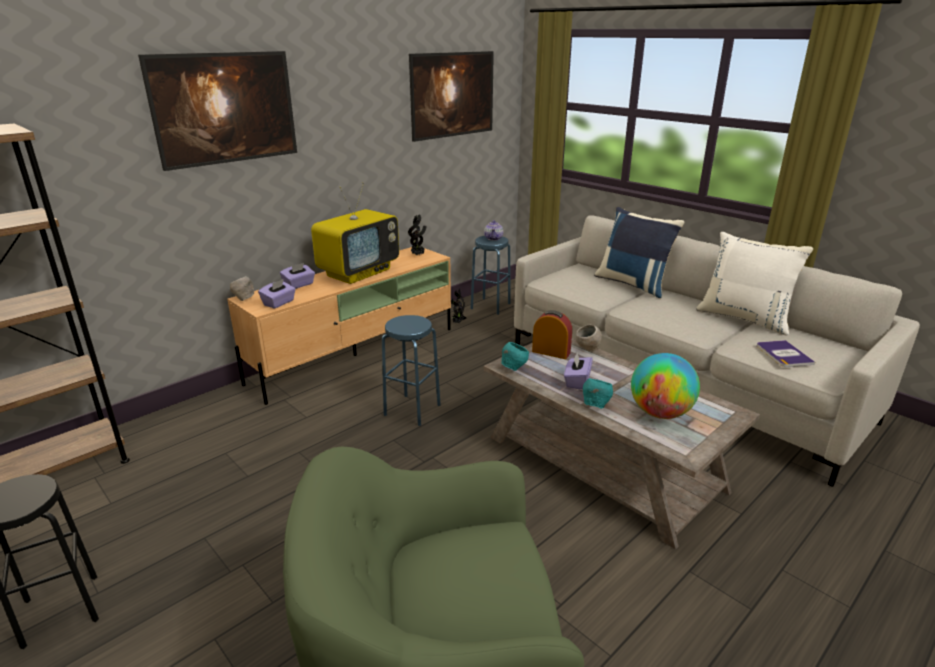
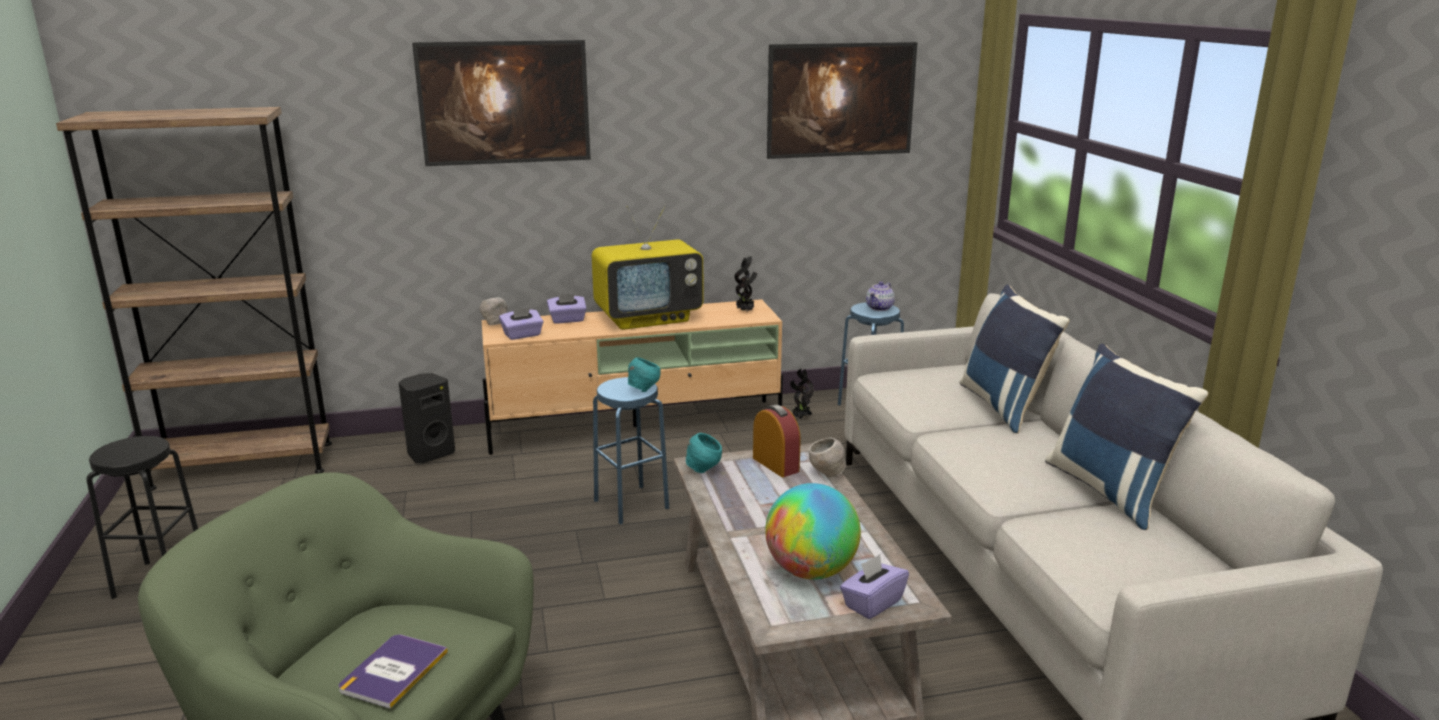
camera: 30 degrees right, 5 degrees down
purple tissue box [564,352,593,390] -> purple tissue box moved to [840,554,909,619]
turquoise bowl [583,378,613,409] -> turquoise bowl moved to [627,357,661,392]
white pillow [696,232,813,335] -> blue pillow [1045,344,1208,530]
book [757,340,815,367] -> book moved to [339,634,448,709]
none -> black speaker [398,373,455,463]

